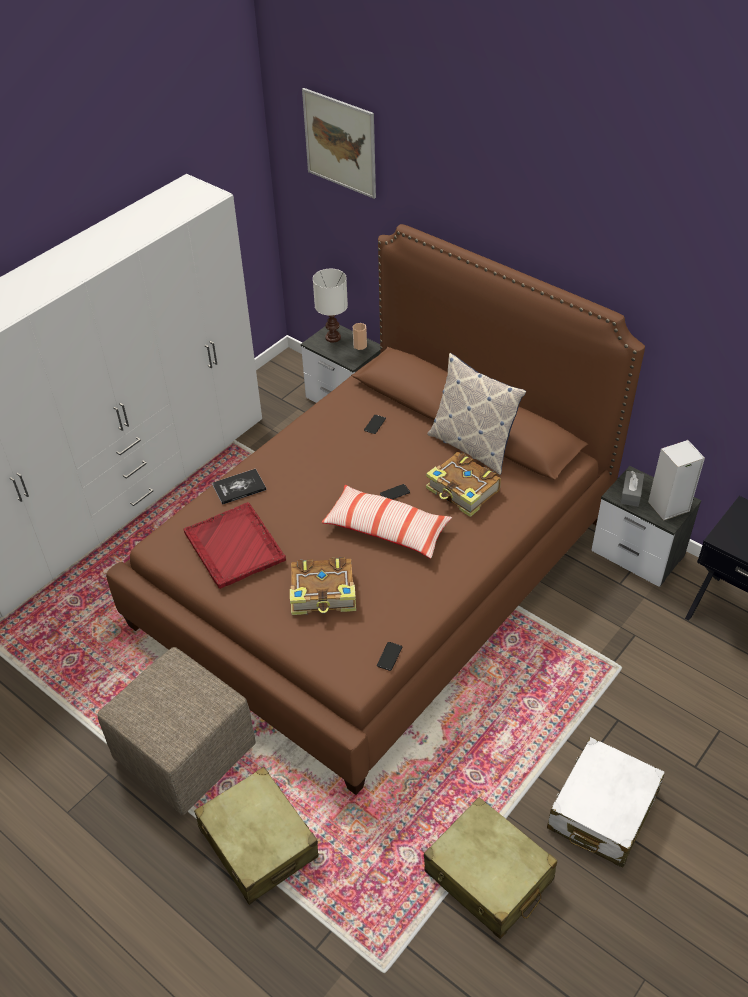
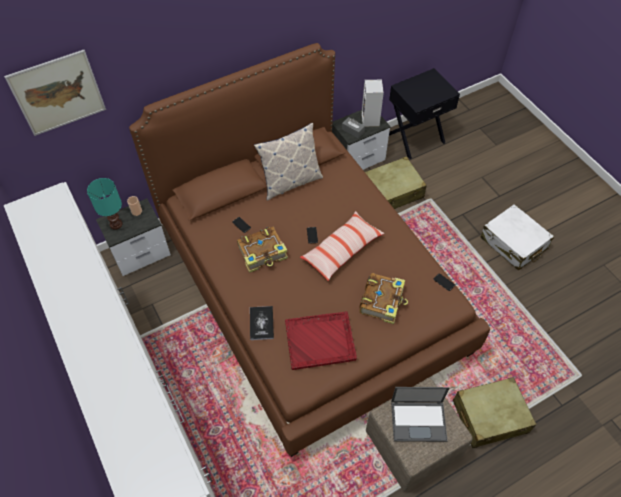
camera: 70 degrees left, 10 degrees up
white table lamp [313,269,348,343] -> turquoise table lamp [87,178,123,230]
beige suitcase [424,797,557,939] -> beige suitcase moved to [365,156,427,209]
book [426,452,501,517] -> book moved to [237,227,288,273]
none -> laptop [391,387,449,442]

